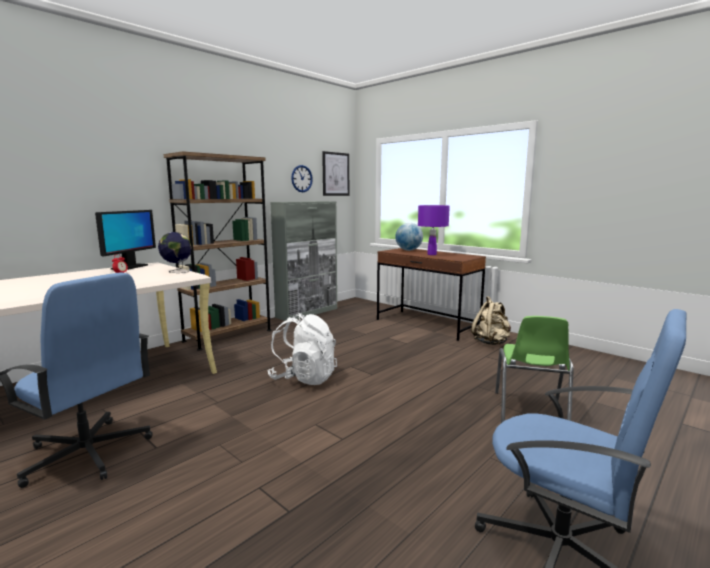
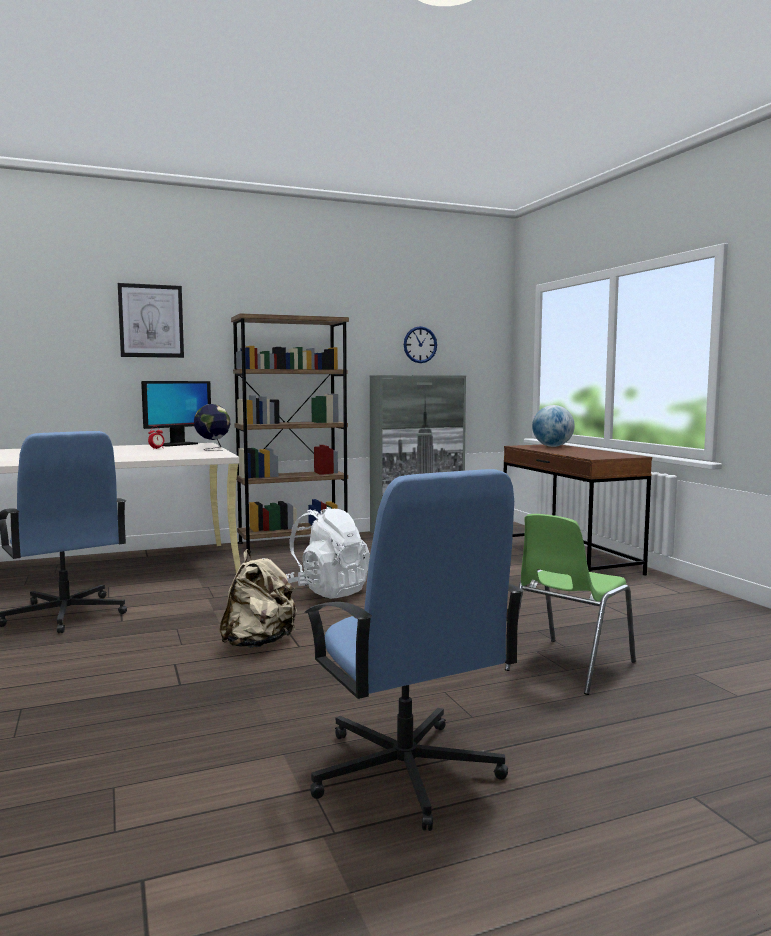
camera: 25 degrees right, 5 degrees down
picture [322,151,349,196] -> picture moved to [118,283,184,358]
purple table lamp [418,205,450,255] -> none
beige backpack [471,296,511,345] -> beige backpack moved to [220,549,297,648]

